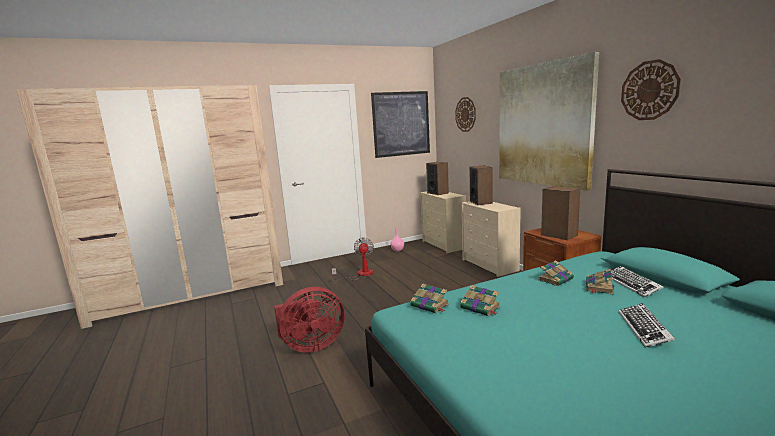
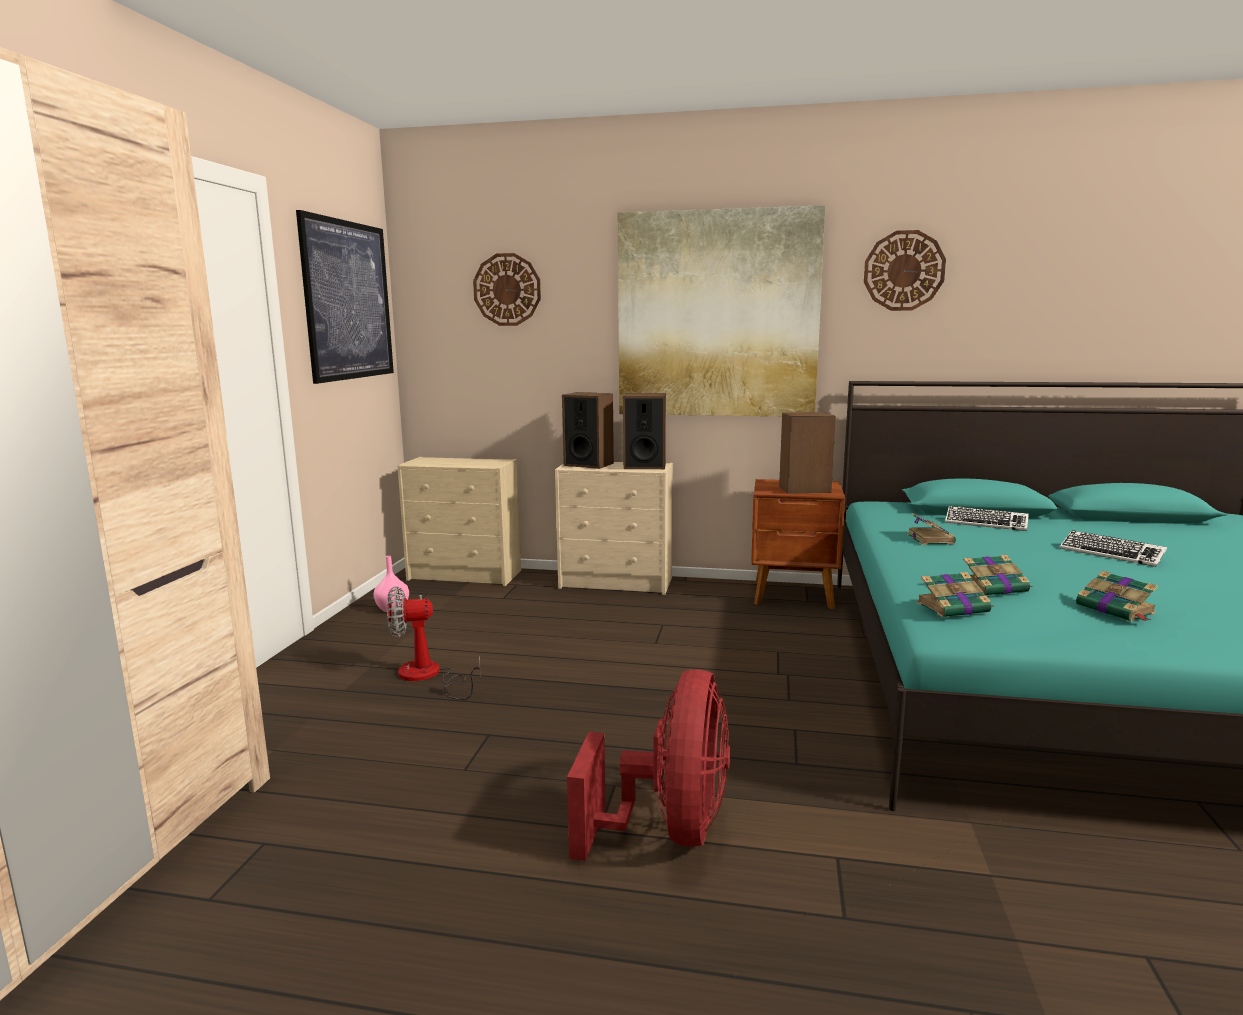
camera: 55 degrees left, 0 degrees up
fan [332,237,374,282] -> fan turned 45 degrees counterclockwise [387,586,481,700]
speaker [426,162,449,195] -> speaker moved to [623,393,666,469]
book [586,269,614,295] -> book moved to [1076,571,1158,622]

